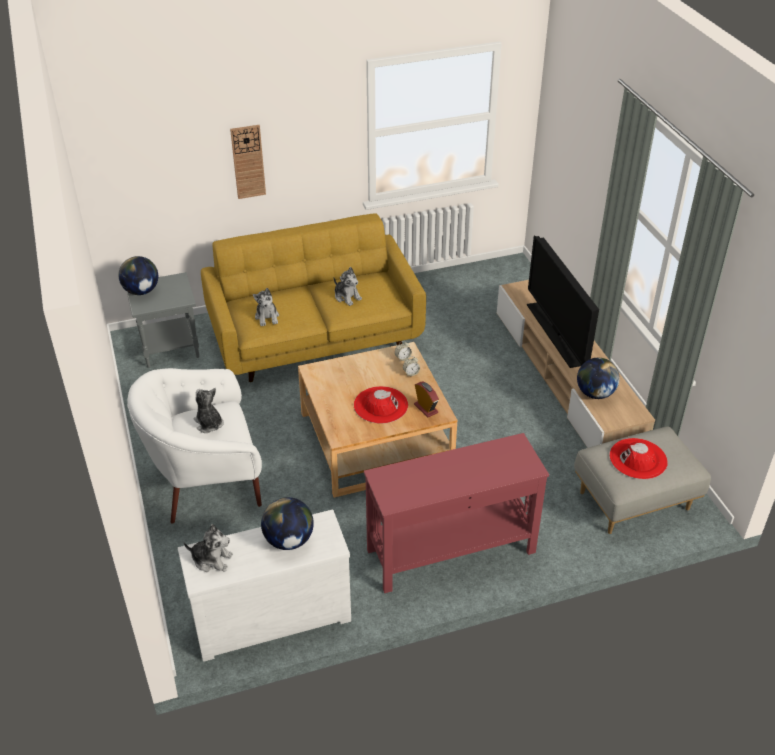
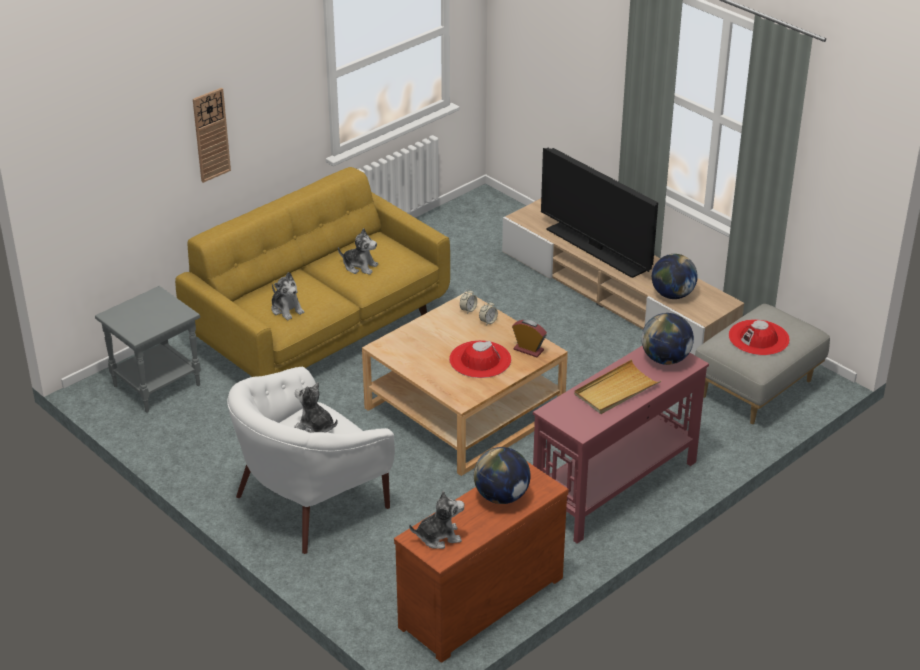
camera: 25 degrees left, 5 degrees down
globe [118,256,158,295] -> globe moved to [641,313,694,365]
white dresser [178,510,351,662] -> brown dresser [394,462,569,663]
none -> beige tray [574,359,661,414]

